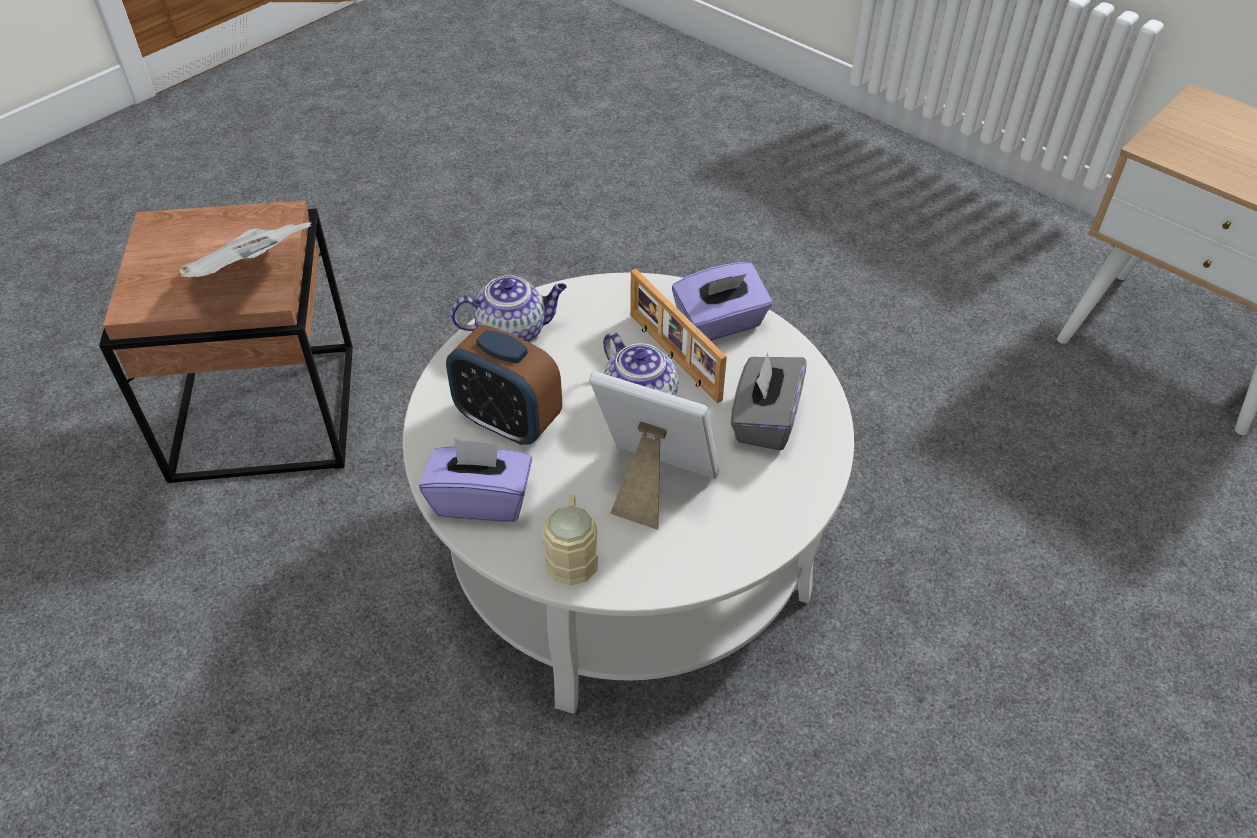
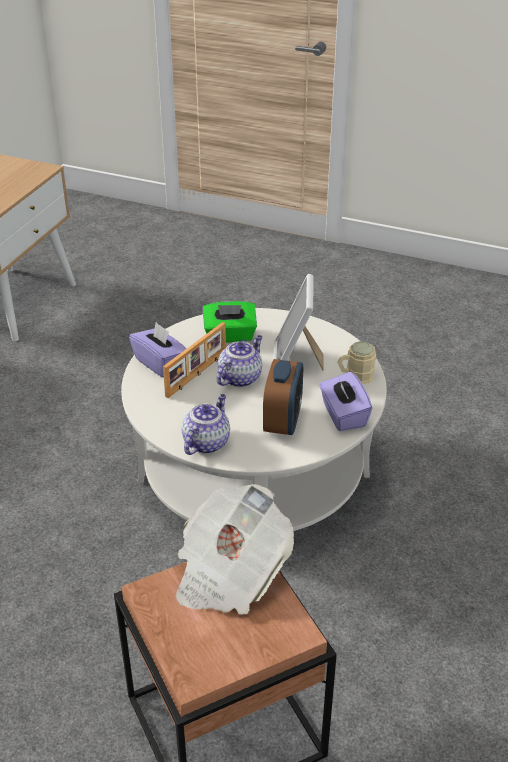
camera: 110 degrees left, 10 degrees down
teapot [450,275,567,342] -> teapot turned 60 degrees clockwise [182,394,230,455]
grey tissue box [731,352,807,451] -> green tissue box [203,301,257,343]

